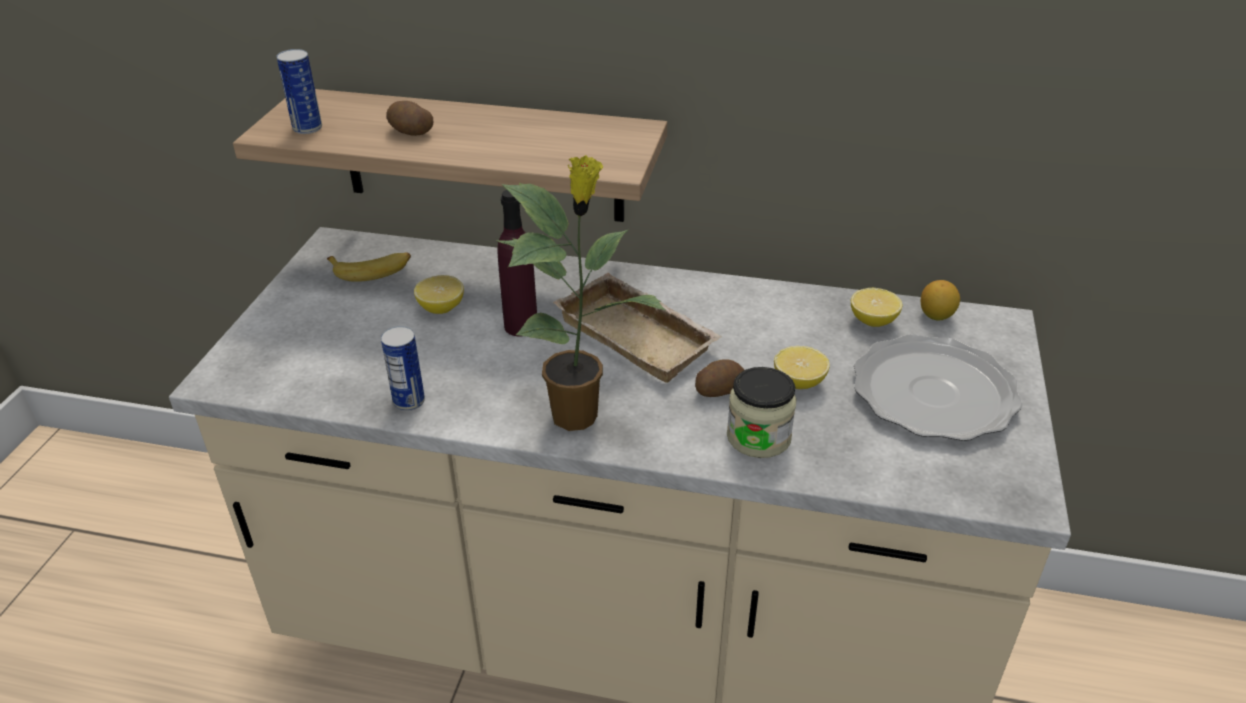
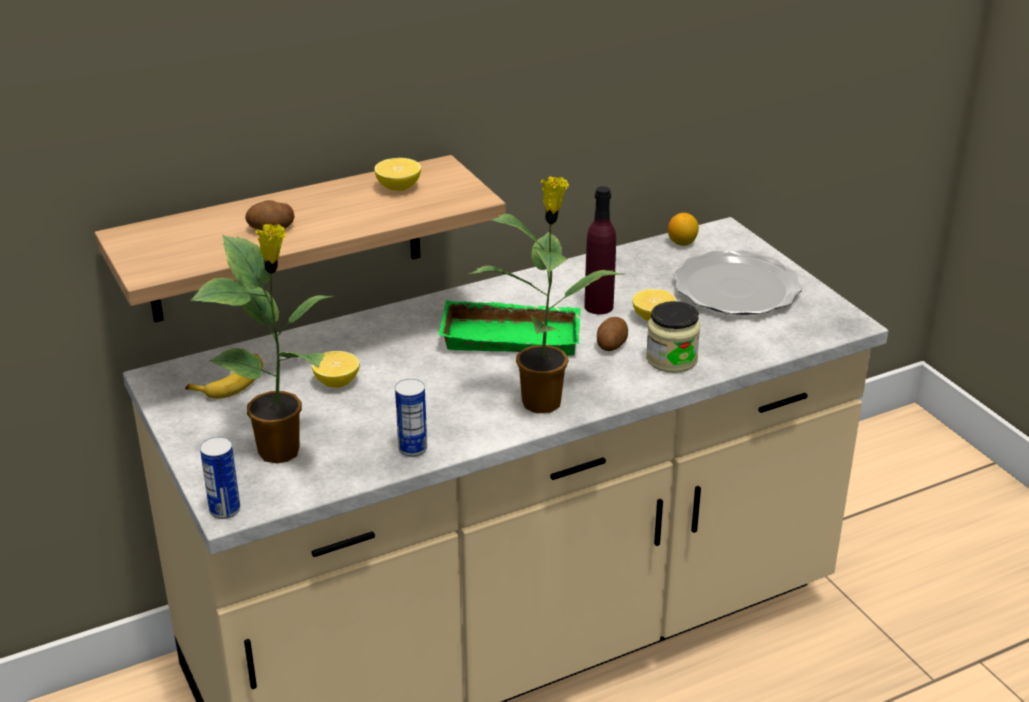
camera: 40 degrees left, 5 degrees down
can [276,49,322,134] -> can moved to [200,437,240,519]
purple bottle [497,190,537,336] -> purple bottle moved to [584,186,616,314]
beige tray [553,273,722,383] -> green tray [439,300,581,356]
lemon [851,288,902,327] -> lemon moved to [374,158,421,191]
none -> potted plant [190,224,336,464]

